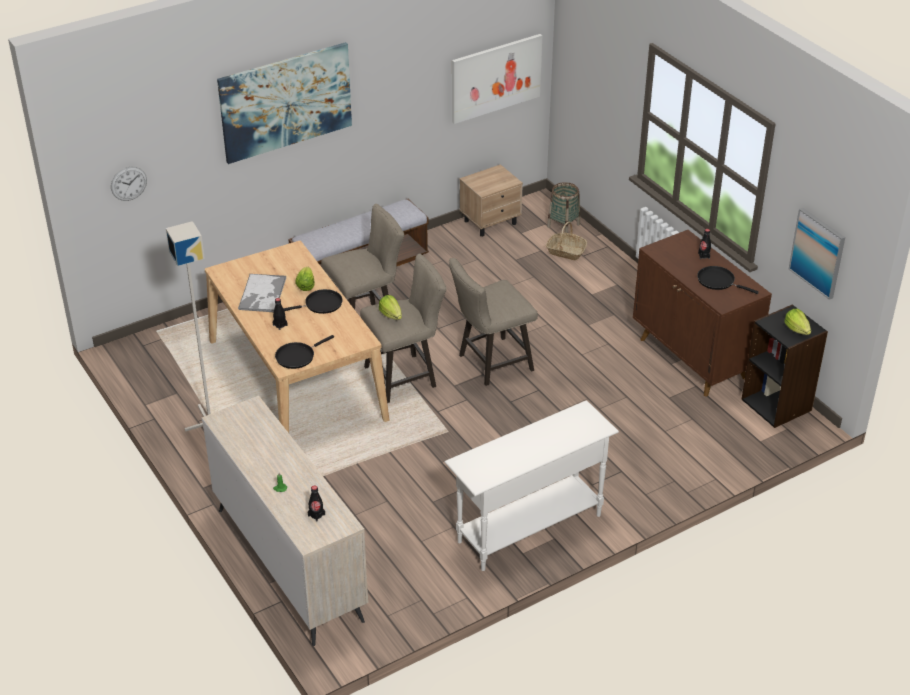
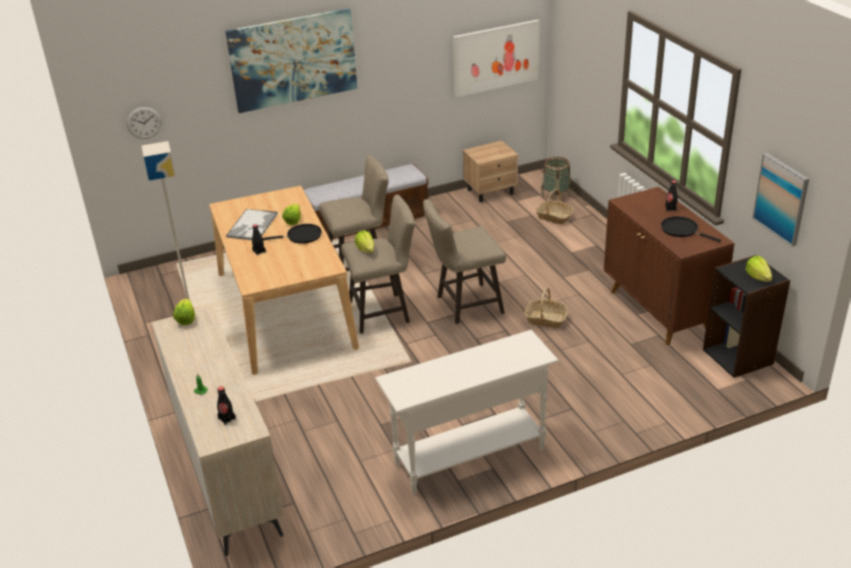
camera: 10 degrees right, 5 degrees down
black frying pan [275,335,334,369] -> none
none -> lettuce [173,298,195,325]
none -> basket [524,288,568,328]

